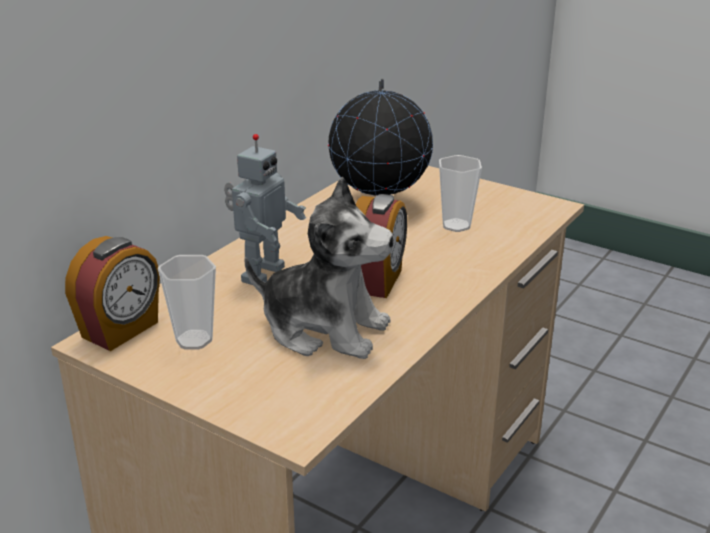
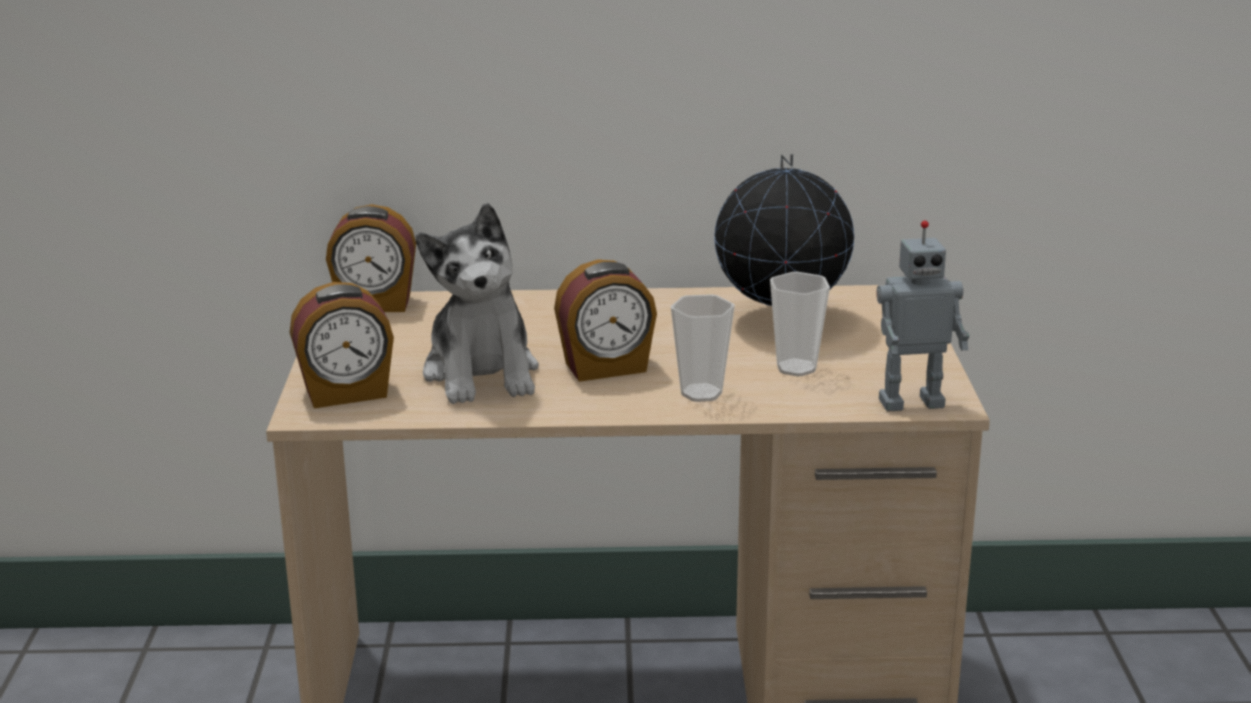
camera: 55 degrees right, 5 degrees down
cup [158,255,216,349] -> cup moved to [671,294,735,402]
toy robot [224,134,306,285] -> toy robot moved to [876,220,969,412]
none -> alarm clock [290,282,394,408]

